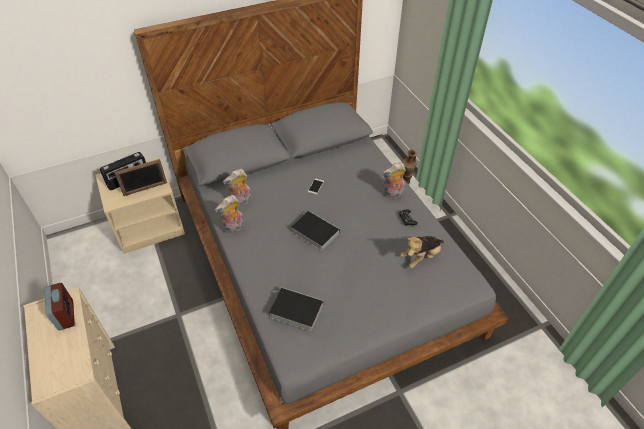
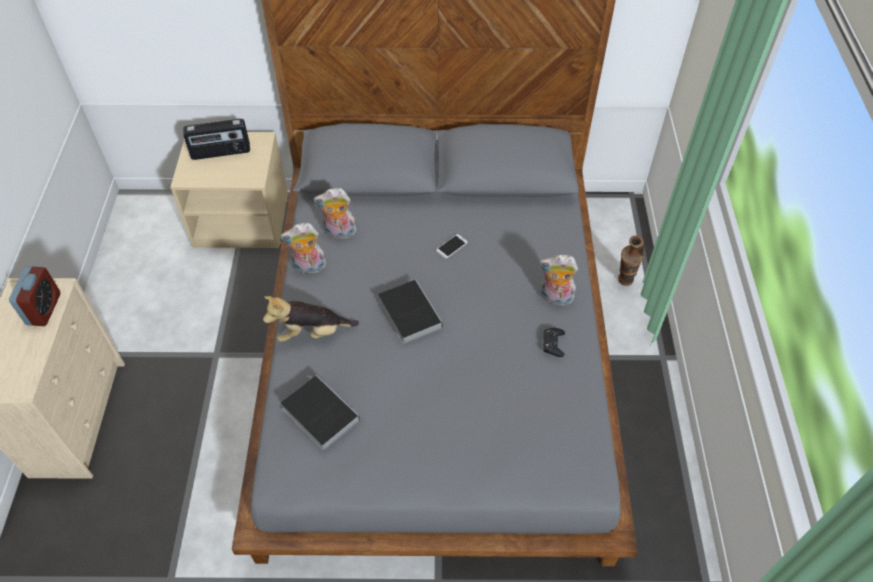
camera: 25 degrees right, 5 degrees up
picture frame [114,159,167,196] -> none
plush toy [400,236,444,268] -> plush toy moved to [263,296,359,342]

